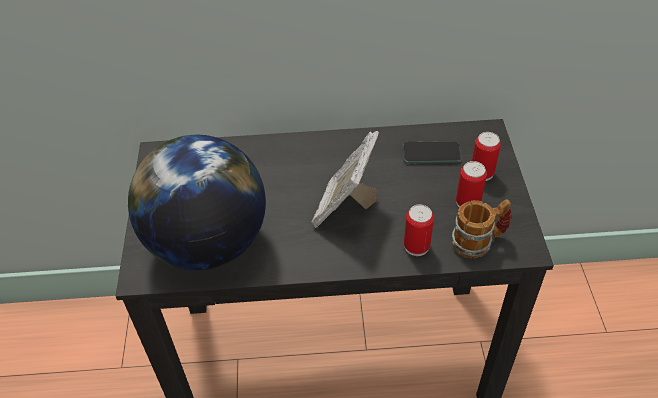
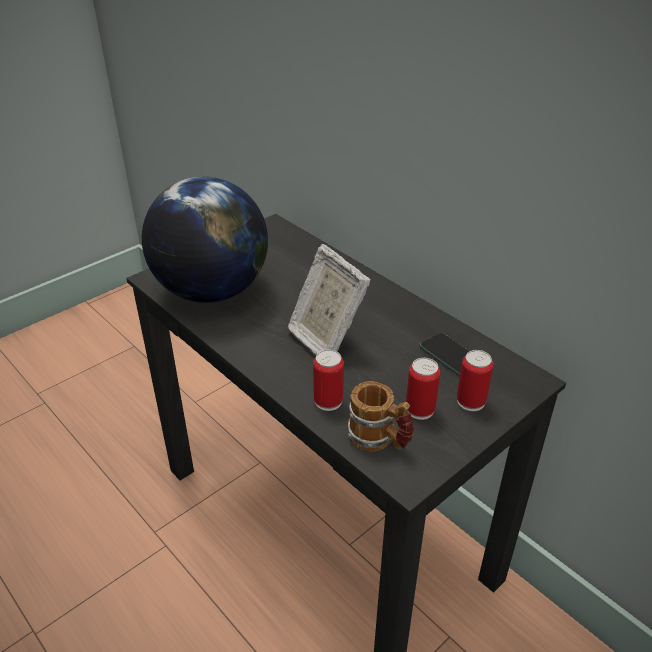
camera: 50 degrees right, 10 degrees down
picture frame [312,131,379,228] -> picture frame turned 105 degrees counterclockwise [287,244,371,356]

